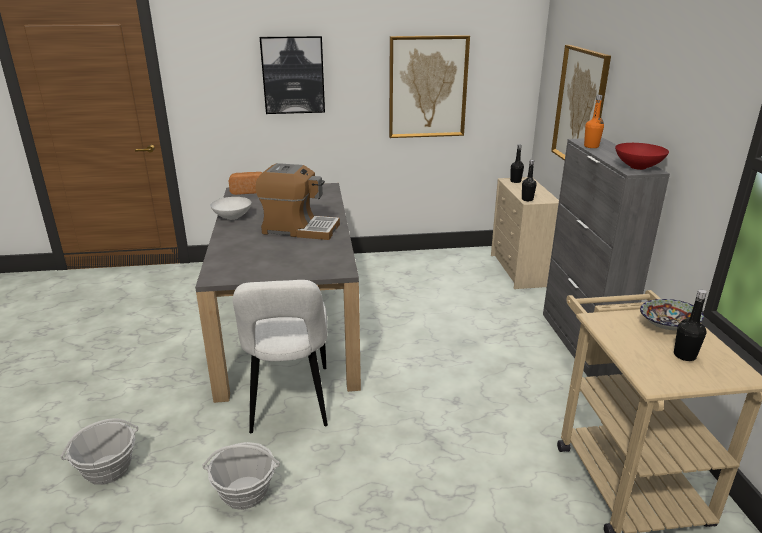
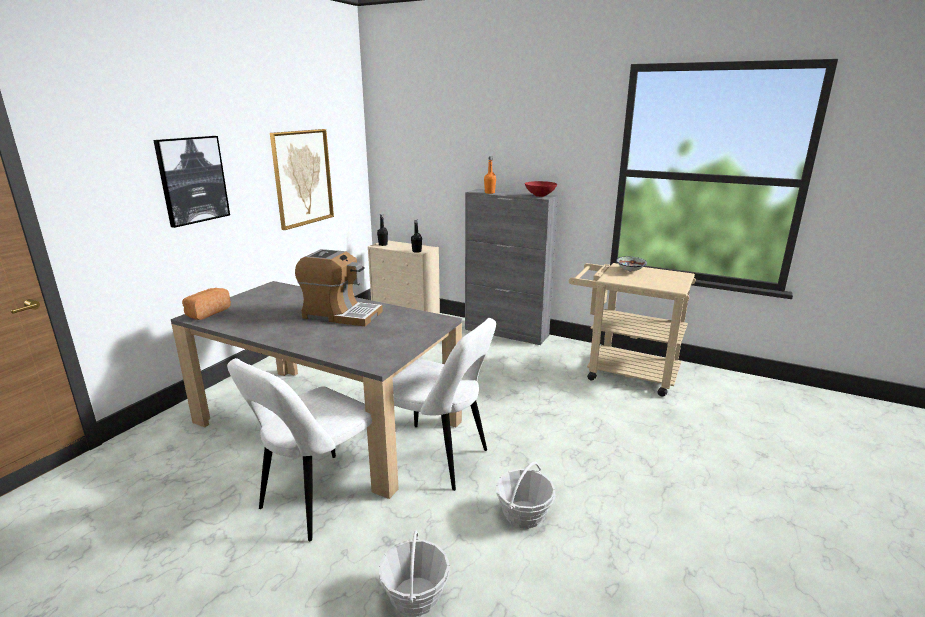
camera: 55 degrees left, 5 degrees down
white bowl [210,197,251,220] -> none
coffee machine [256,163,340,240] -> coffee machine turned 60 degrees clockwise [295,249,383,326]
picture [551,45,611,161] -> none
black bottle [674,289,707,361] -> none
none -> white chair [227,358,372,541]

